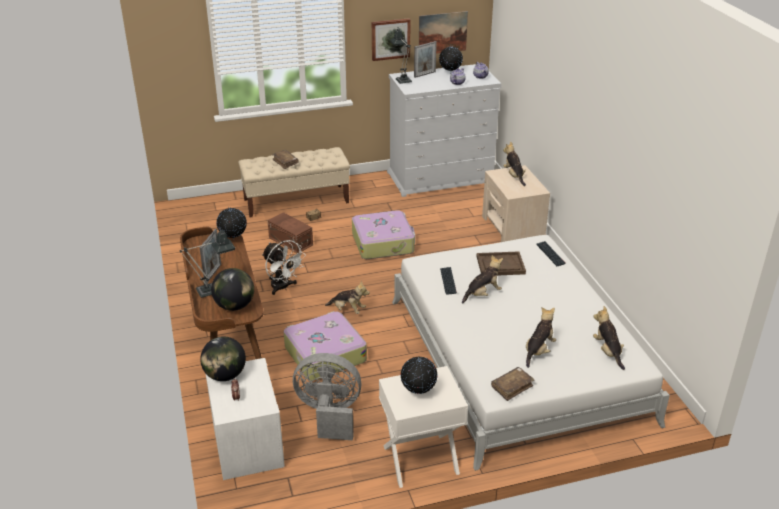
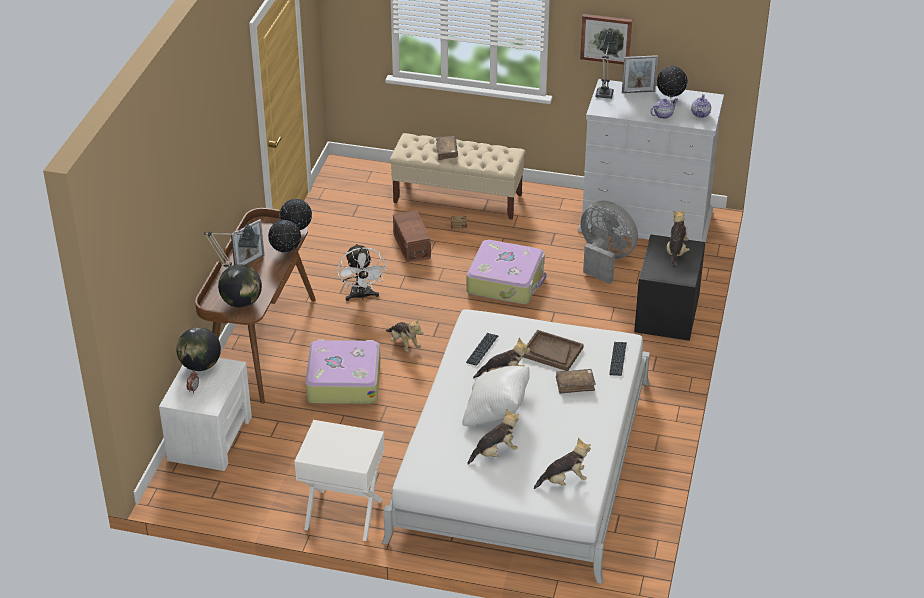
camera: 30 degrees right, 5 degrees up
grey fan [293,353,361,440] -> grey fan moved to [581,200,638,284]
globe [401,357,438,394] -> globe moved to [268,219,301,253]
picture [419,11,468,54] -> none
beige nightstand [482,165,550,242] -> black nightstand [634,234,705,341]
brown book [491,367,534,401] -> brown book moved to [556,369,596,394]
plush toy [593,306,625,370] -> plush toy turned 60 degrees clockwise [534,438,591,489]
none -> white pillow [462,366,530,426]

